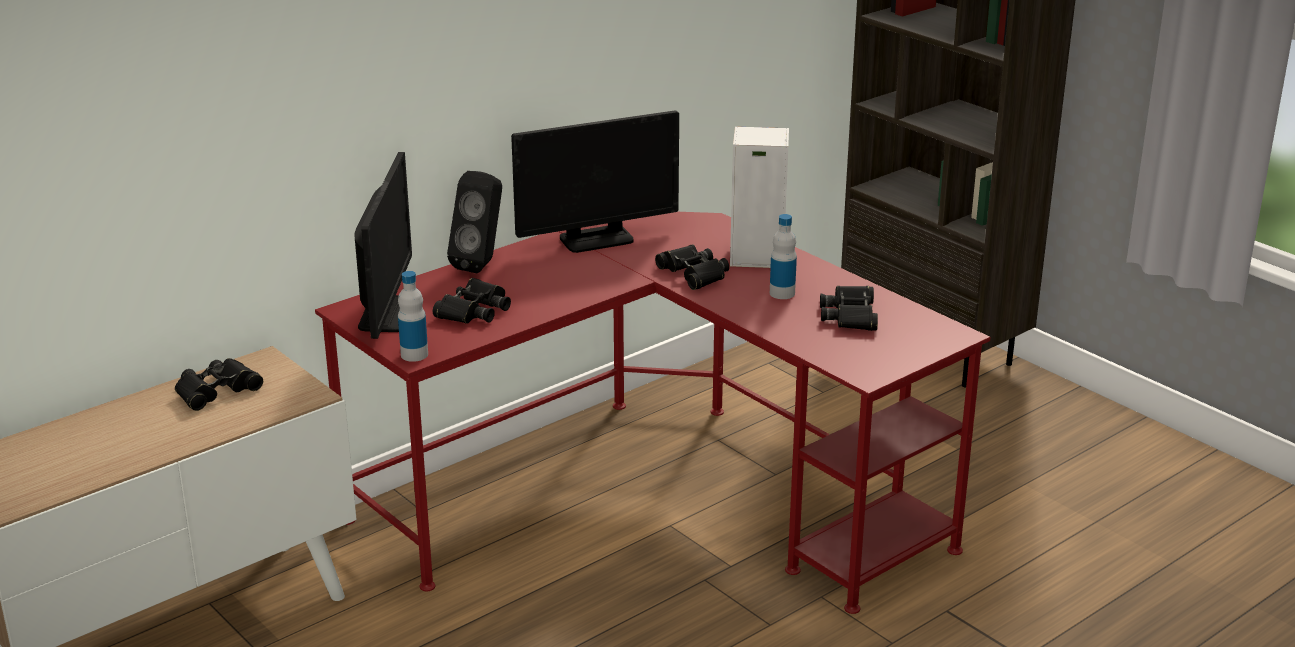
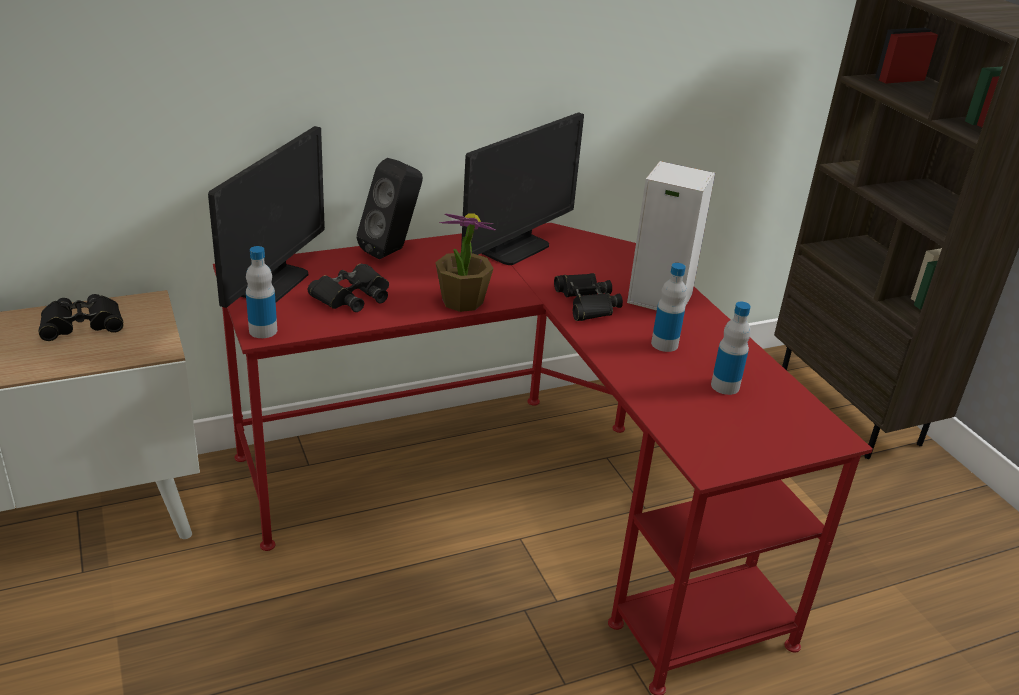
camera: 15 degrees right, 5 degrees up
monitor [511,110,679,253] -> monitor turned 45 degrees counterclockwise [461,112,584,265]
black binoculars [820,286,878,331] -> bottle [711,302,751,395]
none -> potted plant [435,213,496,312]

